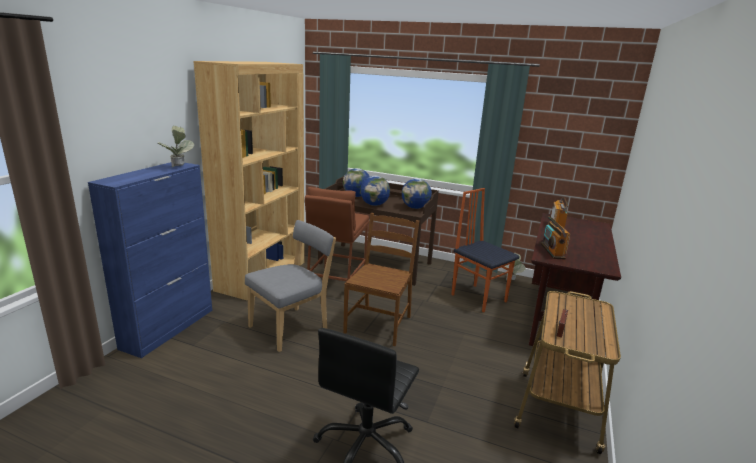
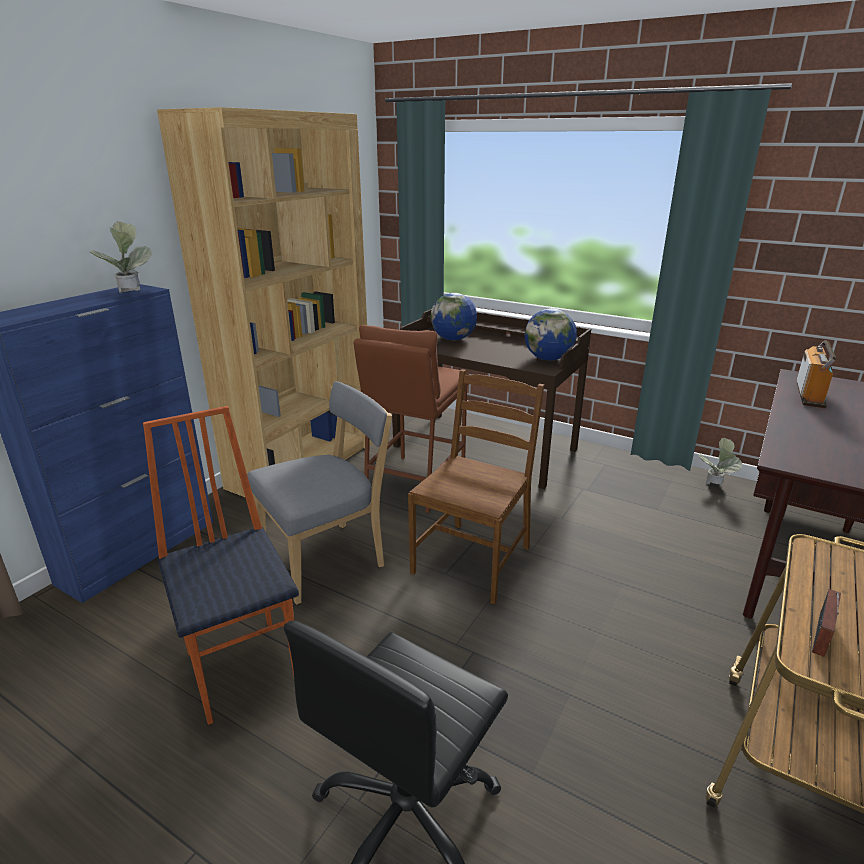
camera: 10 degrees right, 5 degrees up
globe [360,175,390,206] -> none
chair [451,188,520,312] -> chair moved to [143,406,299,725]
radio [540,216,570,259] -> none

